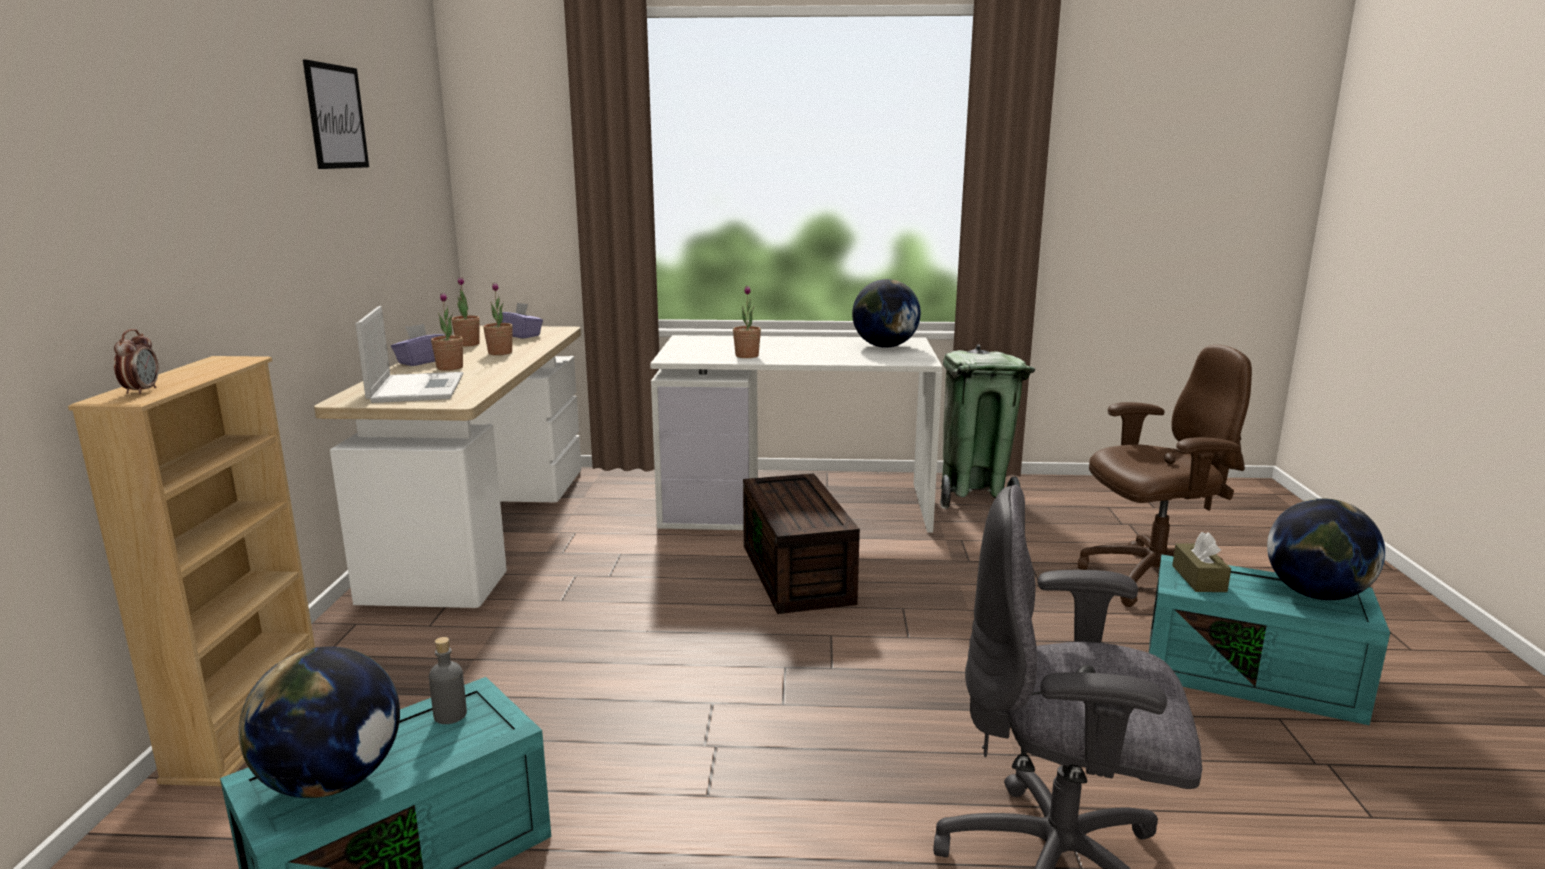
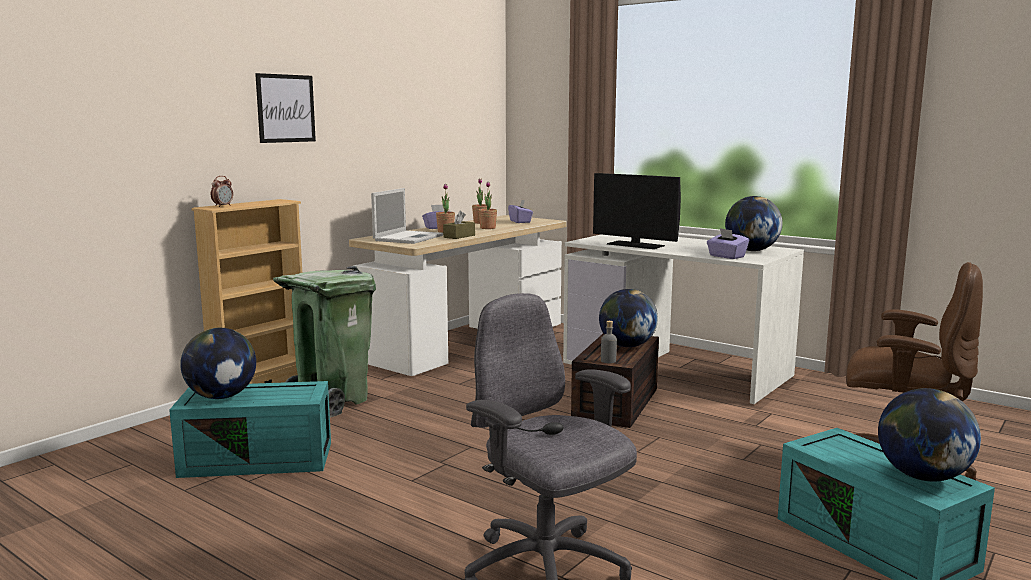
camera: 35 degrees right, 5 degrees down
picture [303,60,369,169] -> picture moved to [255,73,316,143]
grey bottle [429,637,467,724] -> grey bottle moved to [601,321,617,363]
potted plant [733,286,761,358] -> monitor [593,173,681,249]
green trash can [940,344,1035,509] -> green trash can moved to [273,266,376,418]
brown tissue box [1172,532,1231,592] -> brown tissue box moved to [443,211,475,239]
none -> globe [599,289,658,347]
none -> purple tissue box [707,228,749,259]

